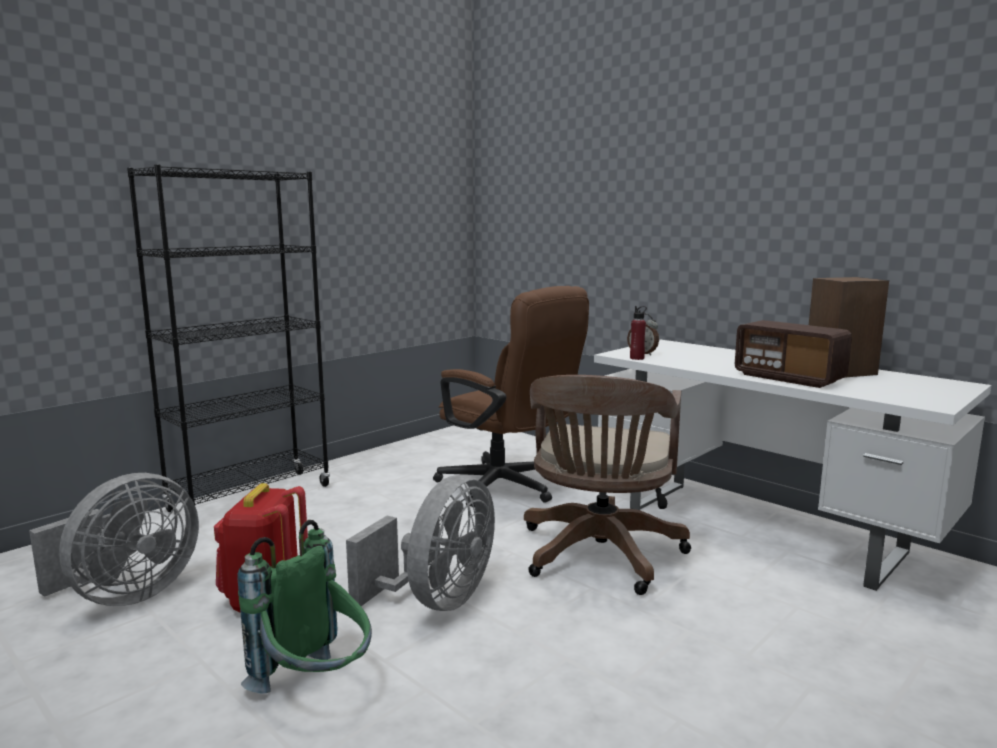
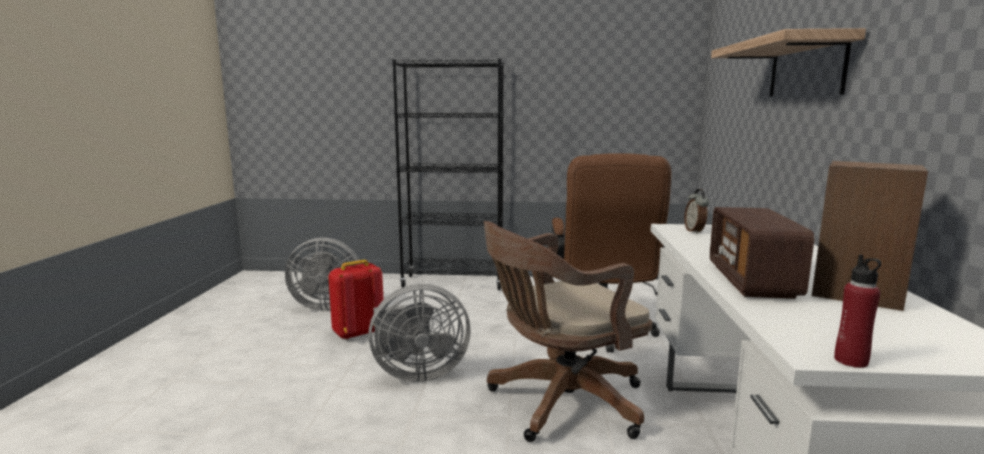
camera: 50 degrees right, 0 degrees up
green backpack [237,520,372,693] -> none
red bottle [630,306,647,360] -> red bottle moved to [834,254,881,368]
none -> shelf [711,28,866,97]

